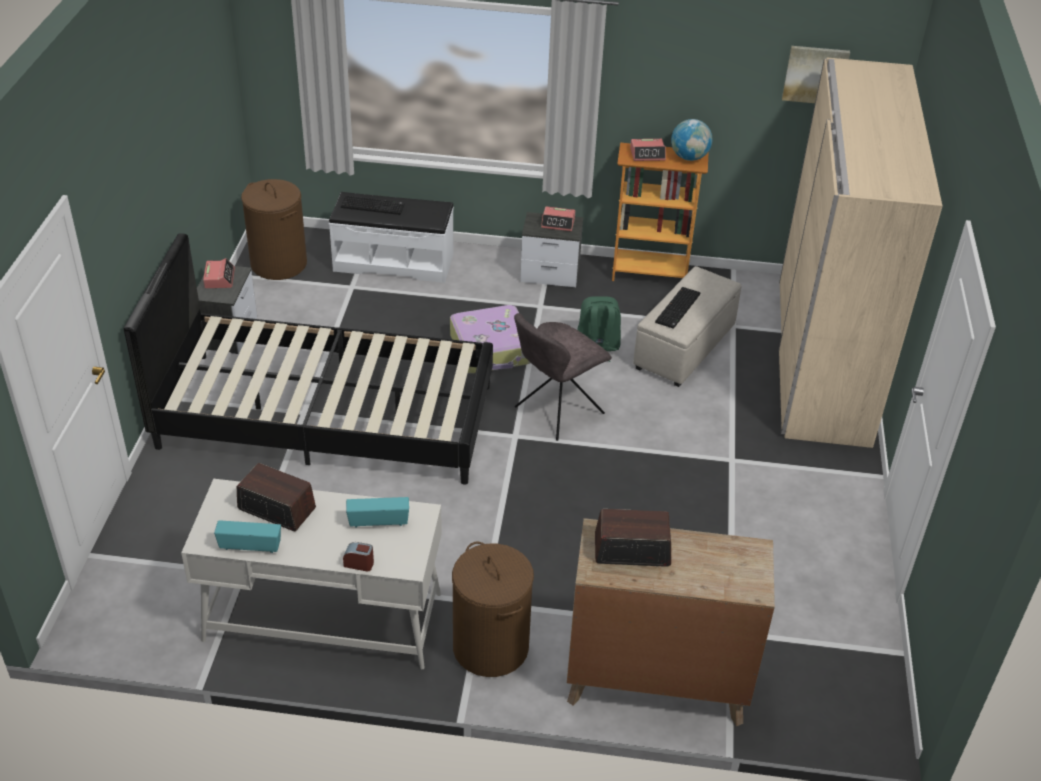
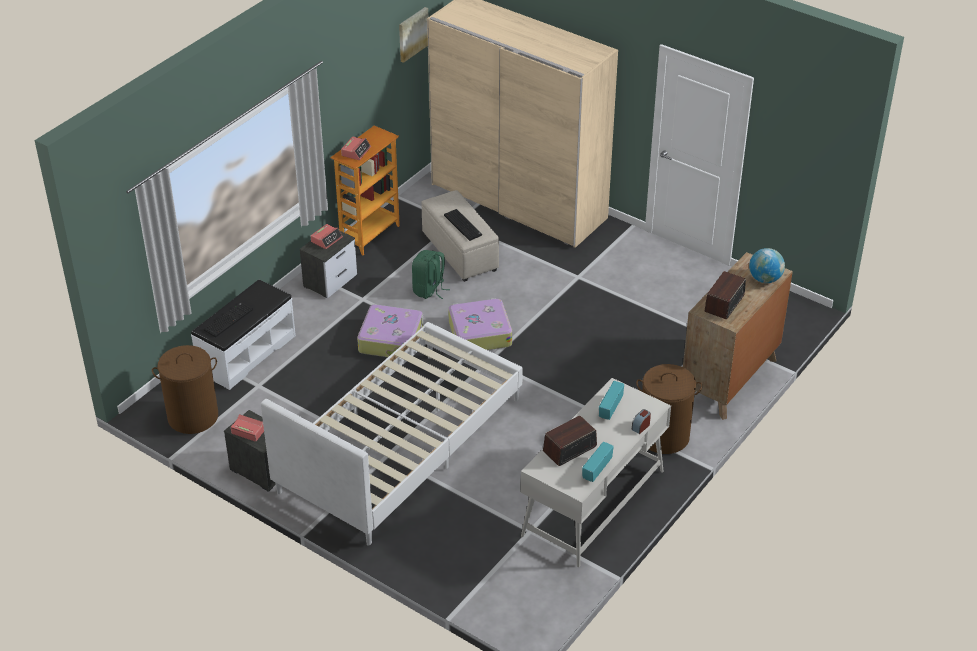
camera: 60 degrees left, 0 degrees up
black bed [124,233,493,485] -> white bed [261,322,523,545]
grey chair [514,313,612,441] -> suitcase [448,298,512,350]
globe [671,119,713,161] -> globe moved to [749,248,785,283]

